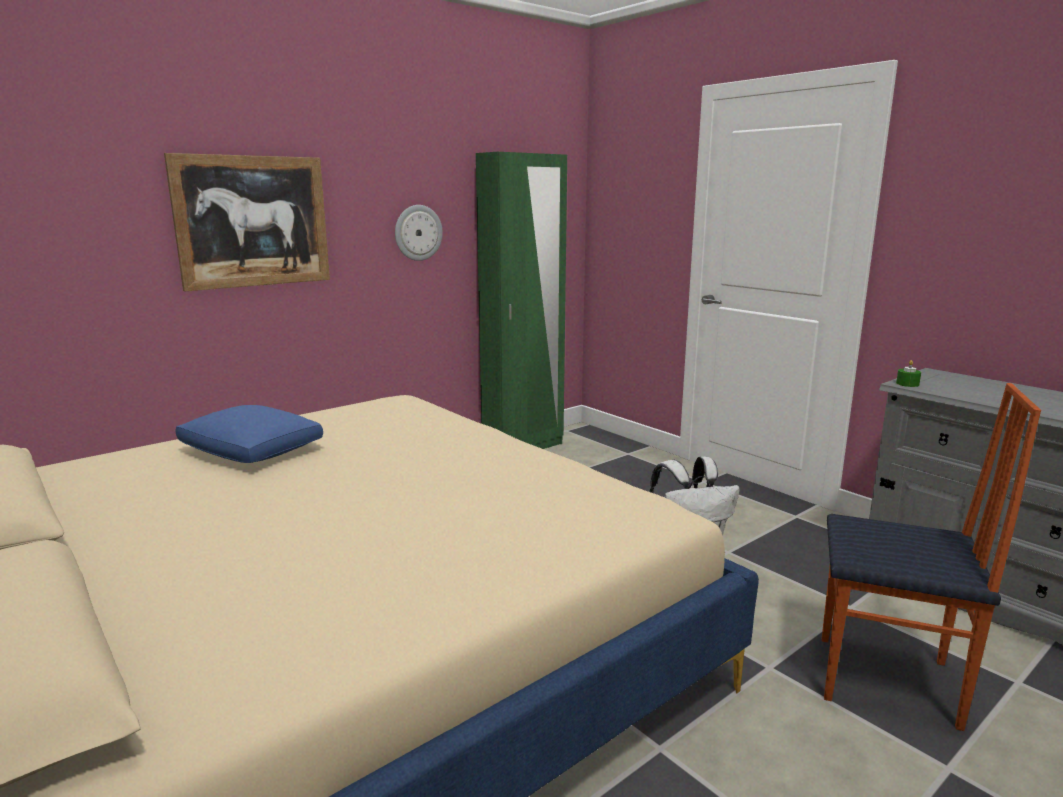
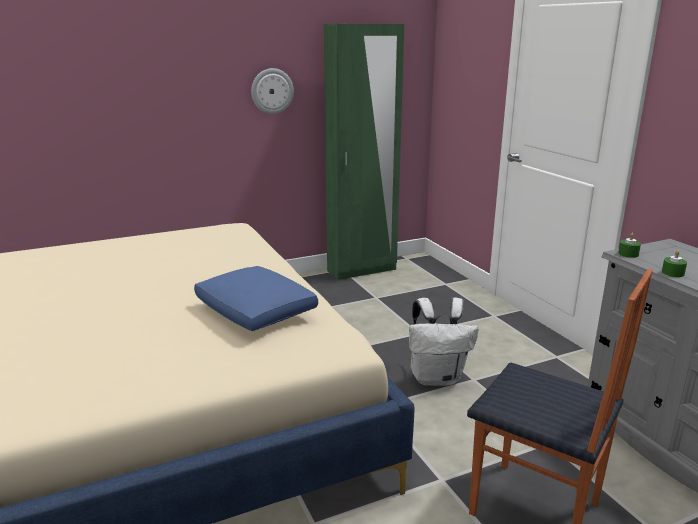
camera: 15 degrees right, 5 degrees up
picture [164,153,330,291] -> none
blue pillow [175,405,323,463] -> blue pillow moved to [194,266,318,331]
none -> green candle [662,250,687,277]

